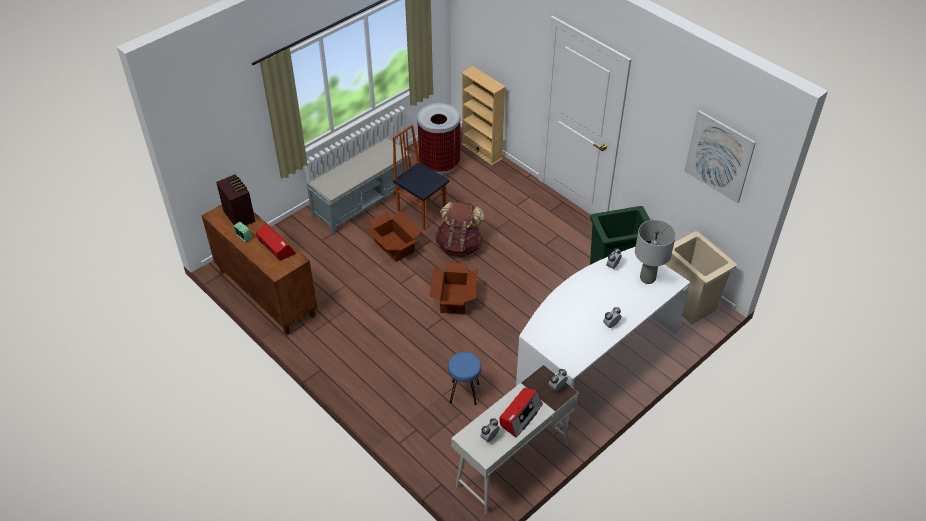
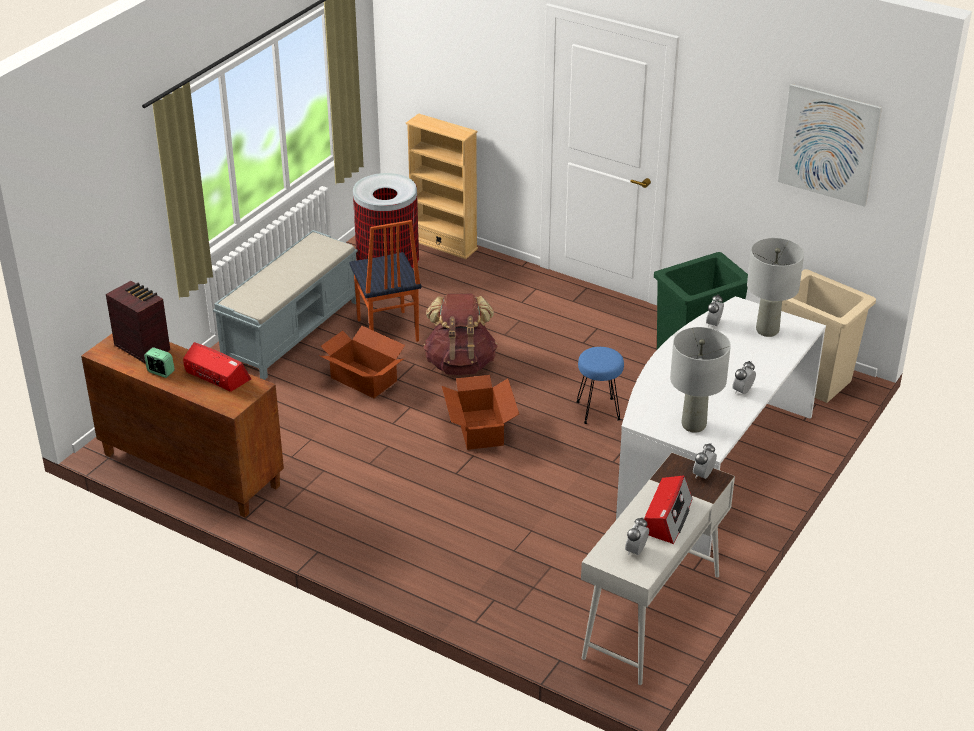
camera: 15 degrees left, 10 degrees down
chair [393,124,449,230] -> chair turned 135 degrees counterclockwise [350,220,421,342]
blue stool [448,352,481,405] -> blue stool moved to [576,347,624,424]
none -> grey table lamp [670,327,731,433]

